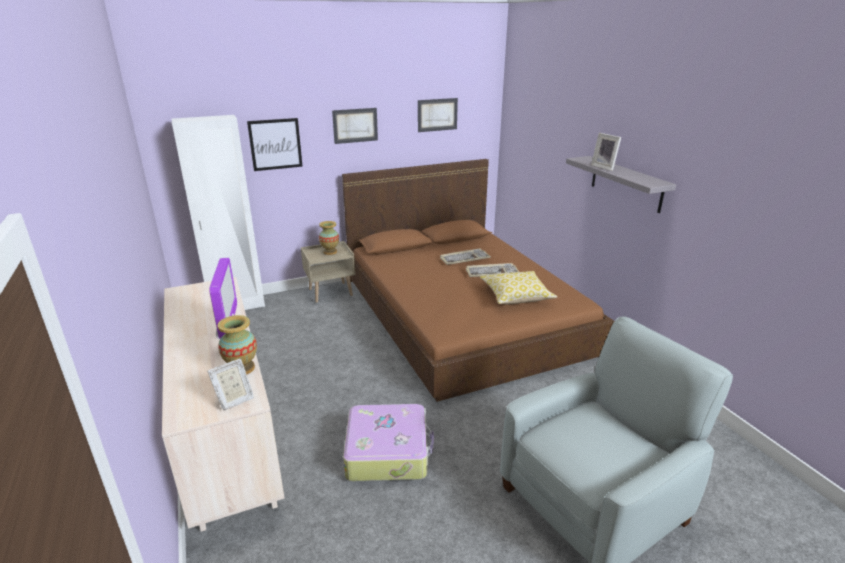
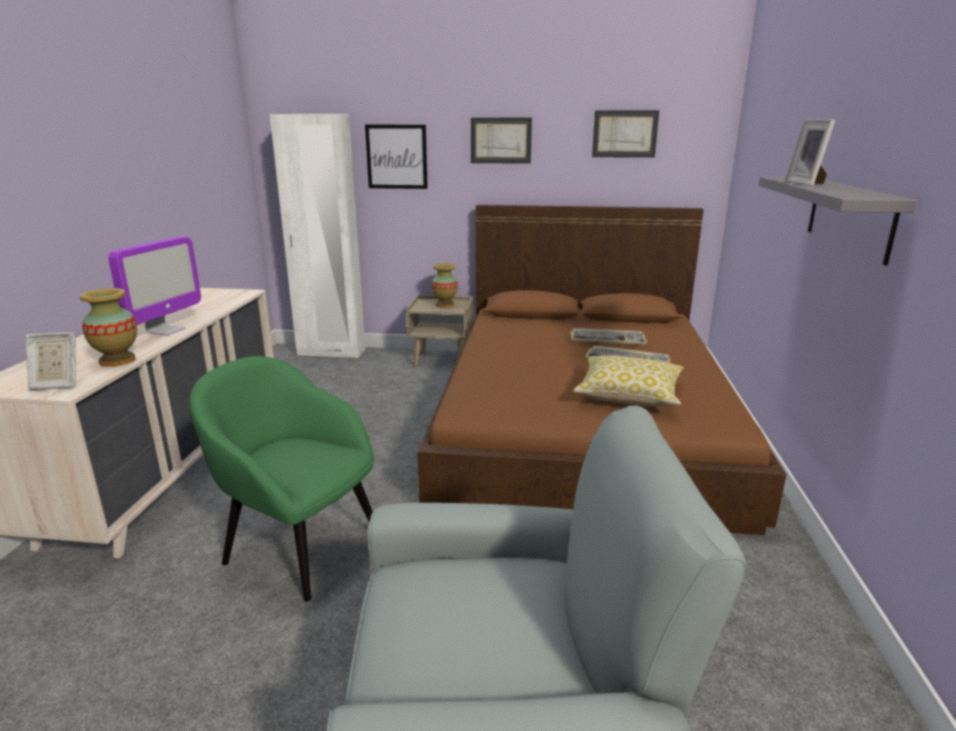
camera: 30 degrees right, 5 degrees down
suitcase [343,404,434,481] -> green armchair [189,356,374,602]

